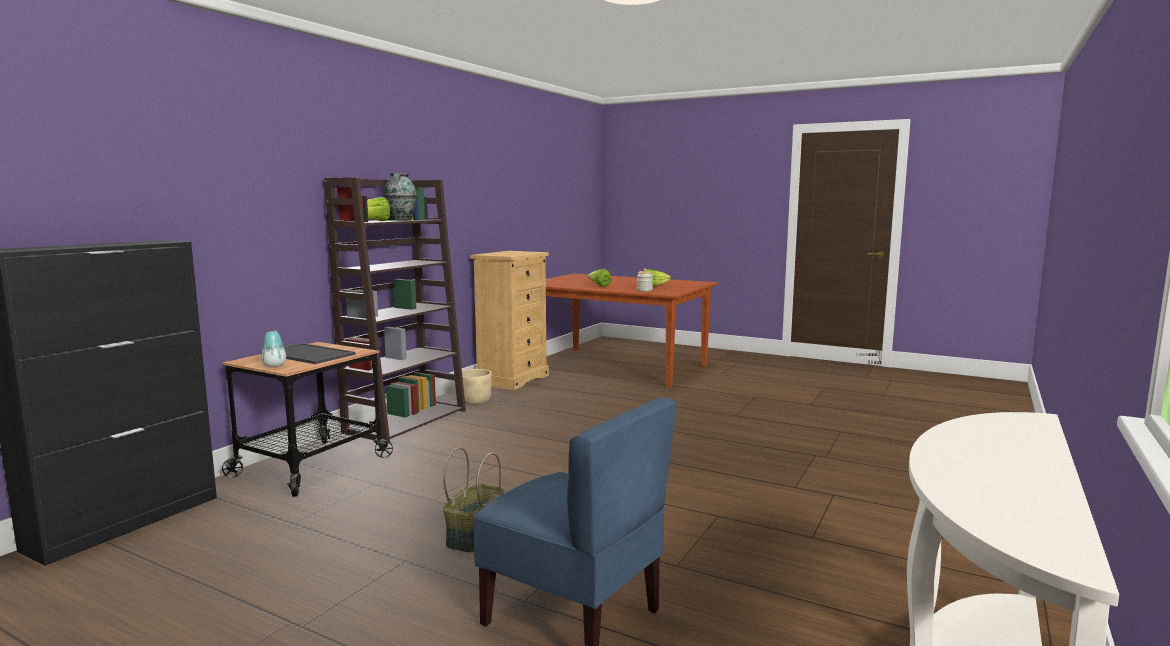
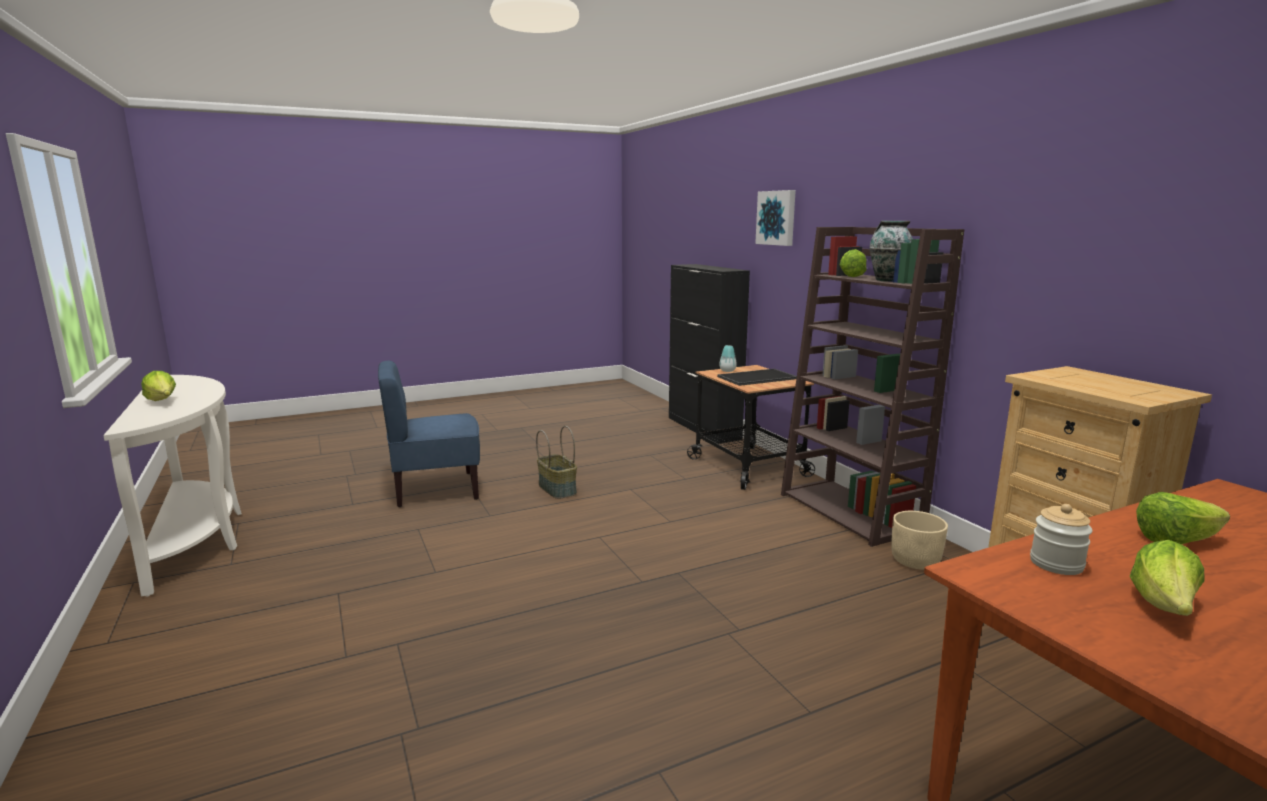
camera: 125 degrees right, 5 degrees up
none -> lettuce [141,371,176,401]
none -> picture [755,190,796,246]

